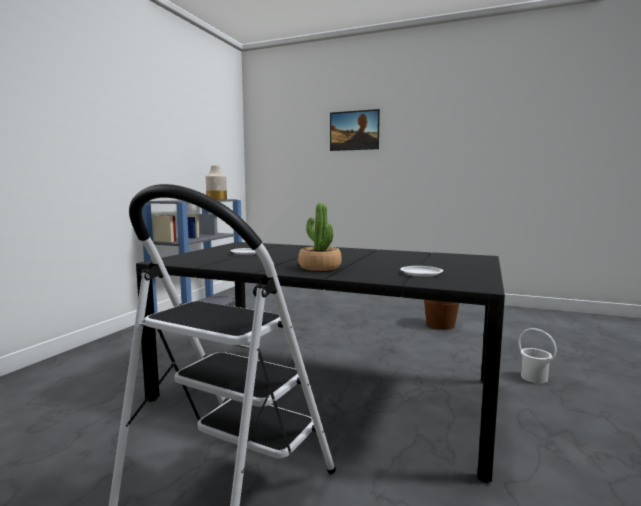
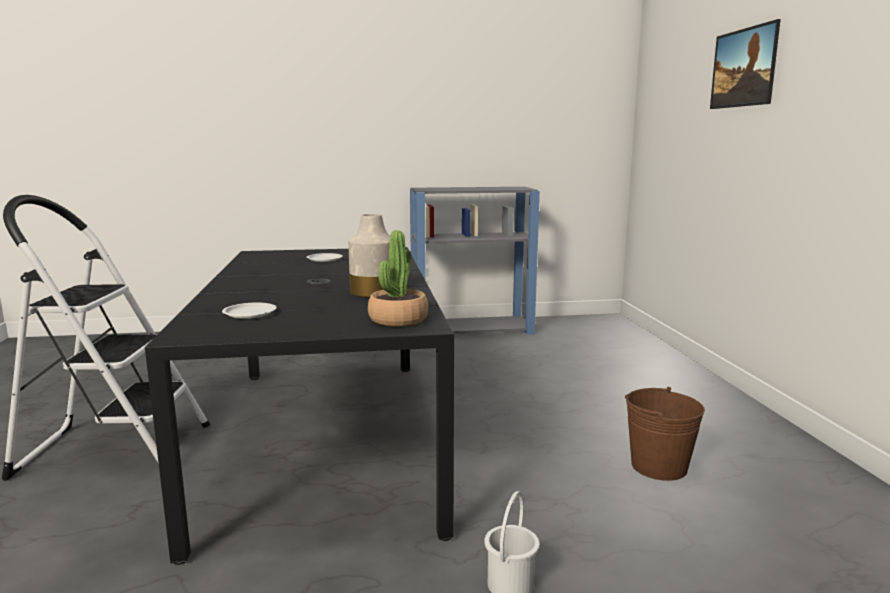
camera: 60 degrees right, 5 degrees up
beige vase [206,165,227,200] -> beige vase moved to [348,214,390,298]
potted plant [298,203,342,271] -> potted plant moved to [368,230,428,327]

